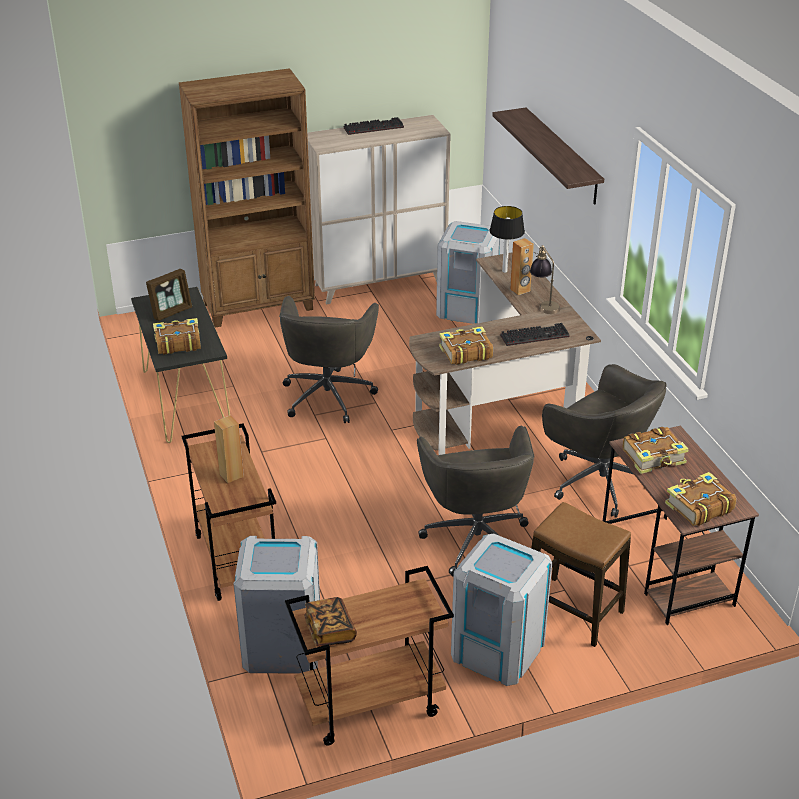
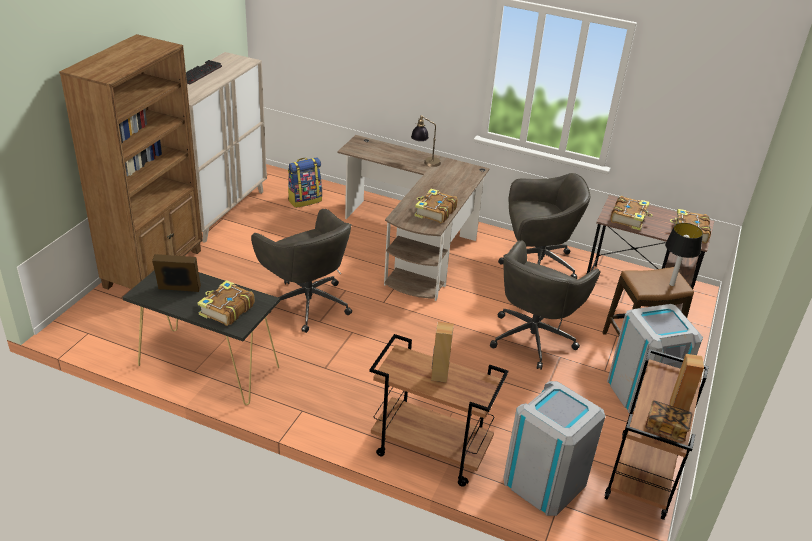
camera: 50 degrees left, 0 degrees up
picture frame [146,269,192,321] -> picture frame turned 90 degrees counterclockwise [152,254,201,292]
grey office chair [417,426,534,577] -> grey office chair turned 90 degrees clockwise [490,240,600,370]
grey trash can [436,221,501,324] -> backpack [288,157,322,208]
table lamp [489,206,525,273] -> table lamp moved to [665,223,703,286]
shelf [492,108,604,205] -> none
keyboard [500,323,570,346] -> none
brown speaker [510,238,534,295] -> brown speaker moved to [670,354,704,411]

